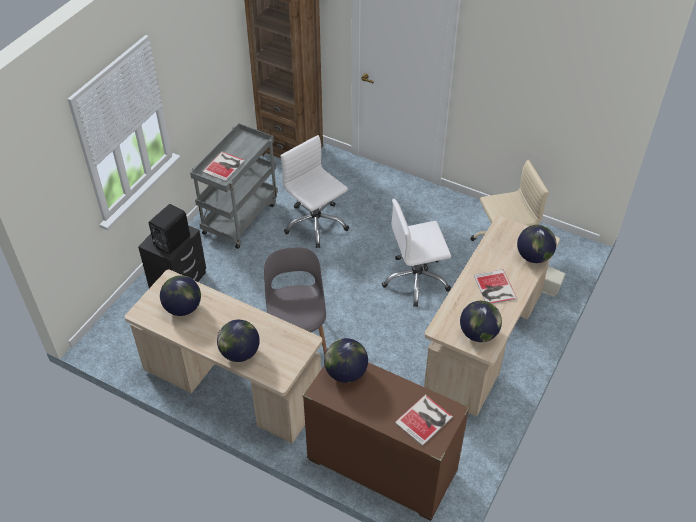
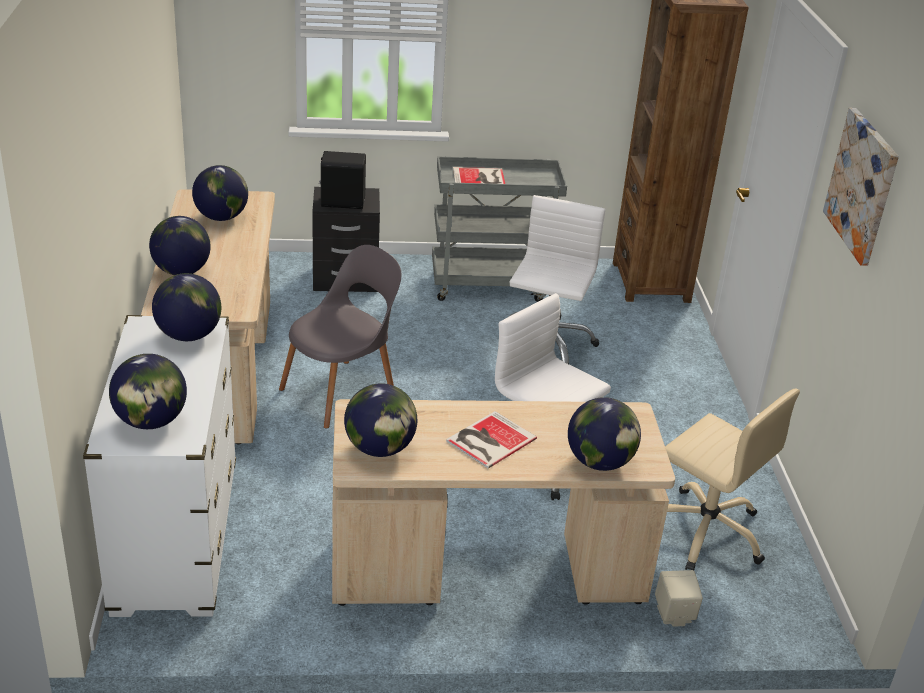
camera: 55 degrees right, 15 degrees down
brown dresser [302,362,470,521] -> white dresser [83,315,236,617]
book [394,395,453,446] -> globe [109,354,187,429]
none -> picture [823,108,899,266]

